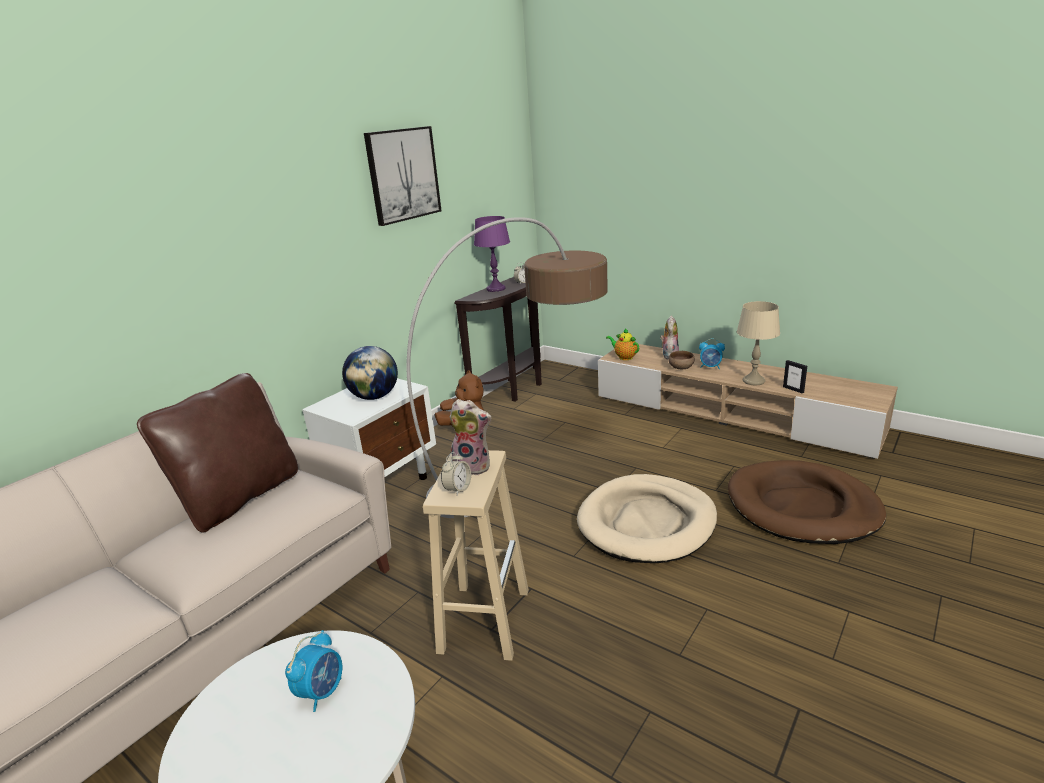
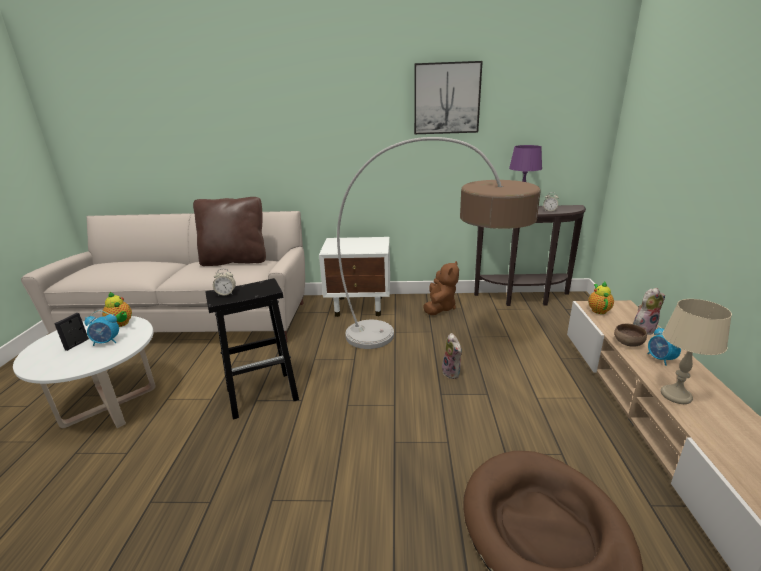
camera: 55 degrees right, 0 degrees up
globe [342,346,398,400] -> none
beige stool [423,450,529,661] -> black stool [205,278,299,420]
plush toy [450,399,492,475] -> plush toy moved to [442,333,462,379]
beige dog bed [577,474,717,563] -> none
picture frame [783,360,807,394] -> picture frame moved to [54,313,89,351]
none -> teapot [102,292,132,327]

